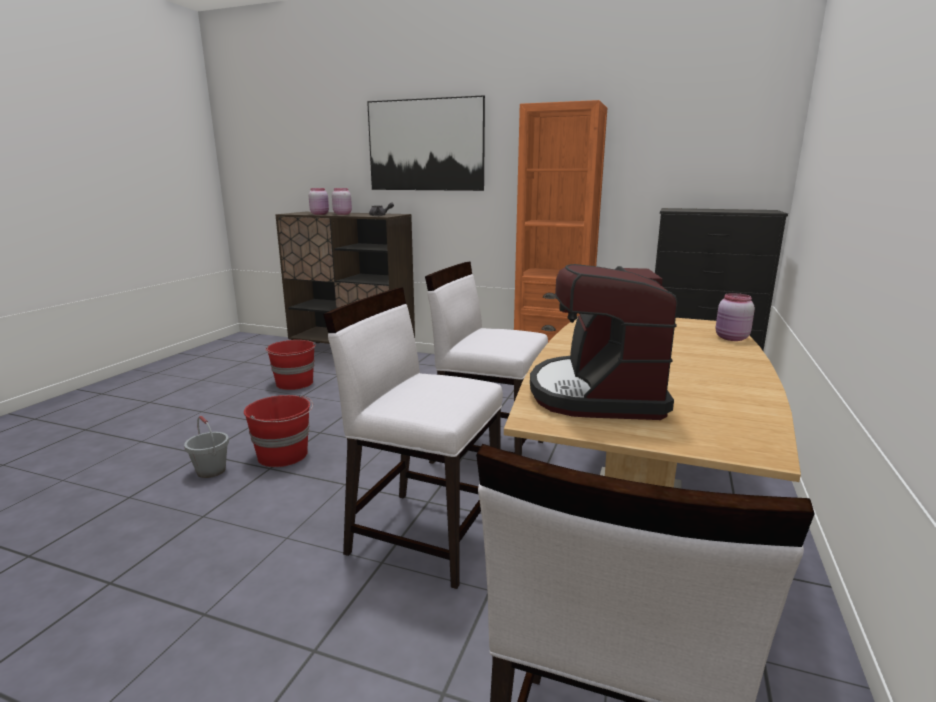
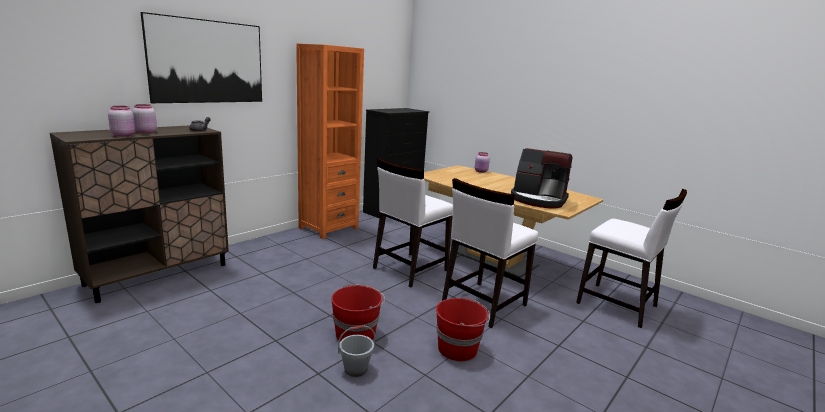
camera: 70 degrees left, 0 degrees up
red bucket [265,340,316,390] -> red bucket moved to [436,297,490,361]

